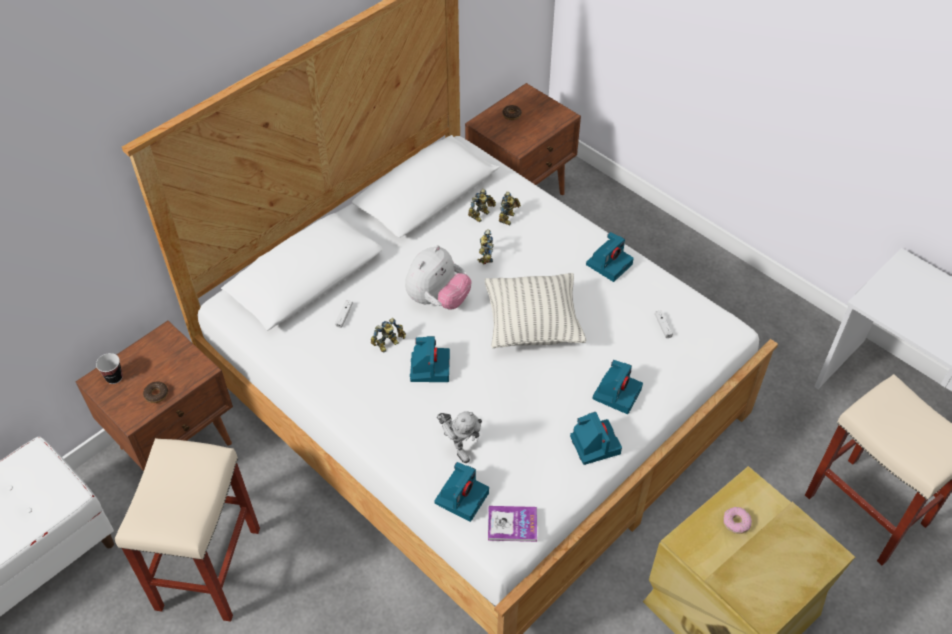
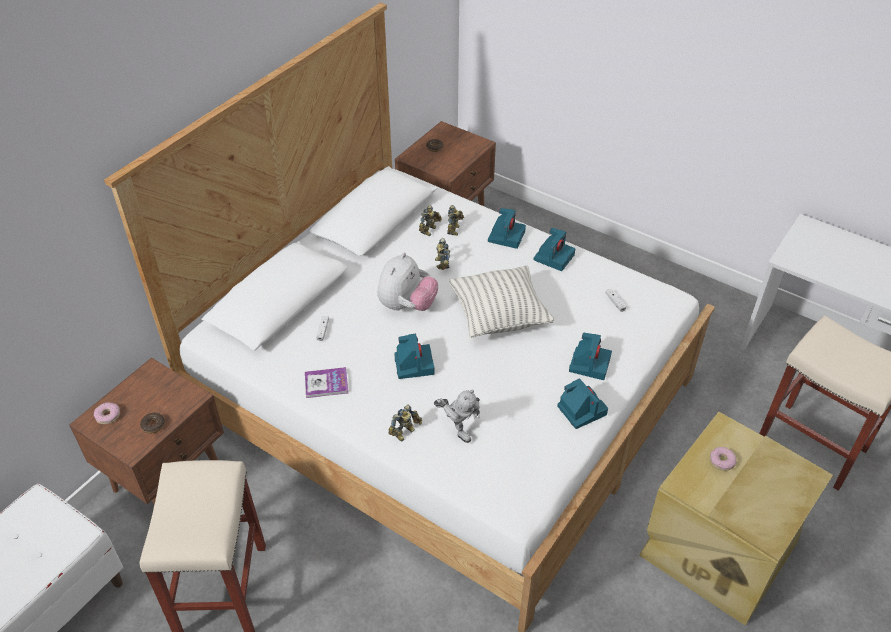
camera: 10 degrees left, 5 degrees down
cup [96,353,123,384] -> donut [94,402,120,424]
toy robot [371,317,406,353] -> toy robot moved to [388,404,422,442]
camera [434,462,489,522] -> camera moved to [488,208,526,249]
book [488,506,537,542] -> book moved to [305,367,348,398]

